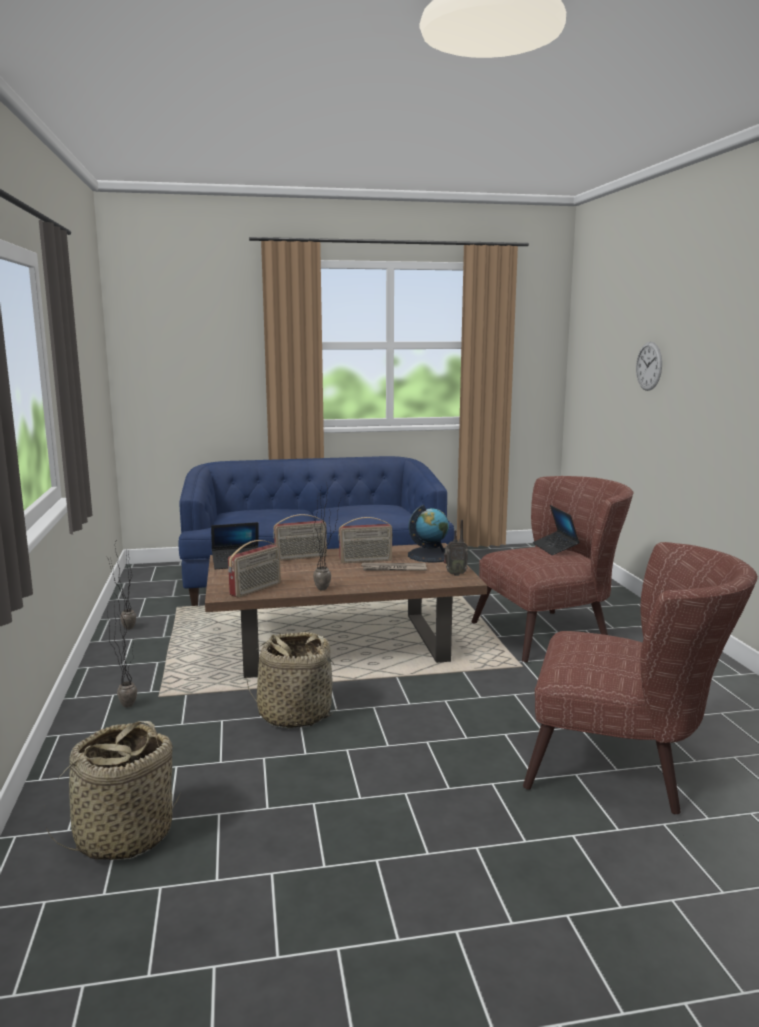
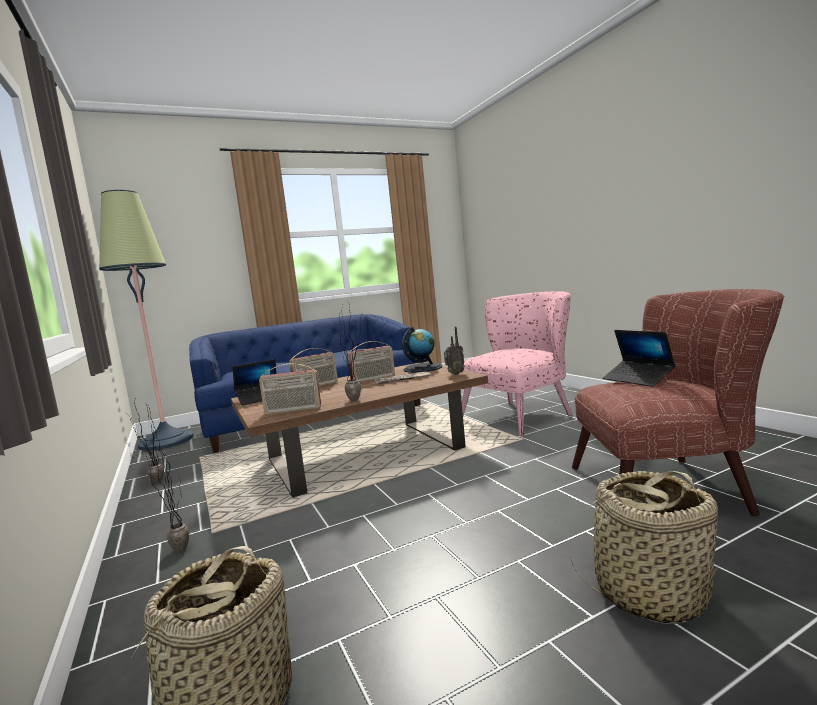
camera: 15 degrees left, 5 degrees down
radio [228,540,281,597] -> radio turned 60 degrees clockwise [259,363,321,415]
basket [246,632,338,729] -> basket moved to [569,471,720,624]
brown armchair [471,476,634,663] -> pink armchair [462,291,572,436]
laptop [533,505,580,555] -> laptop moved to [603,330,675,387]
wall clock [636,342,662,391] -> none
none -> floor lamp [99,190,194,451]

